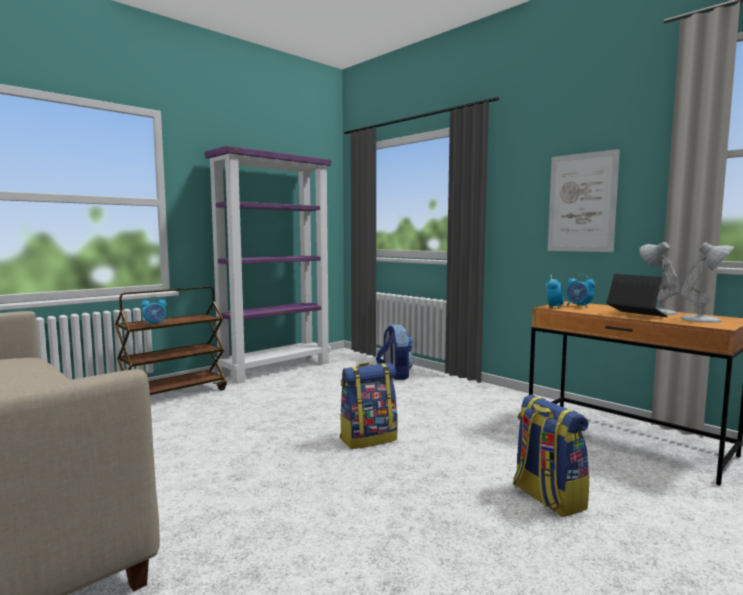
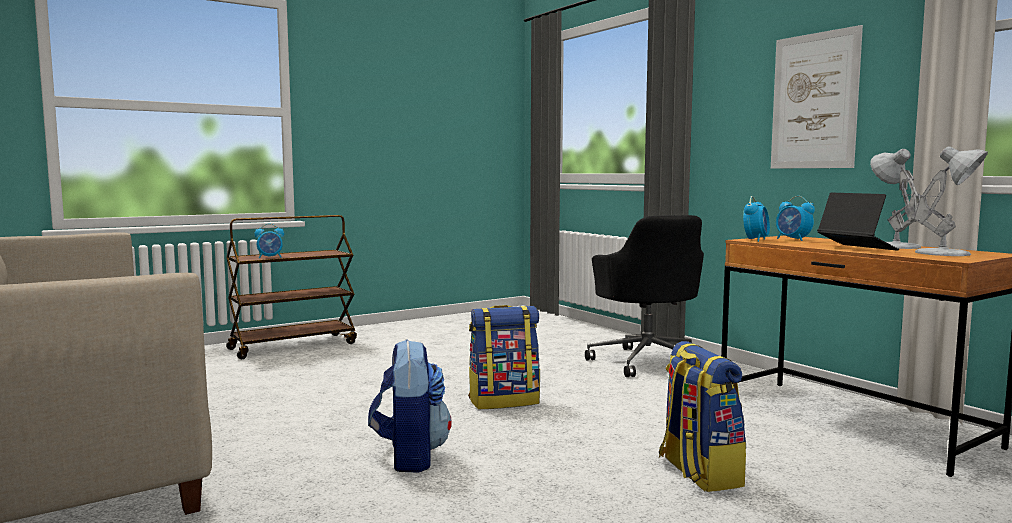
camera: 10 degrees right, 0 degrees up
purple bookcase [205,146,331,384] -> none
backpack [376,324,414,380] -> backpack moved to [368,339,452,472]
none -> black office chair [585,215,704,377]

